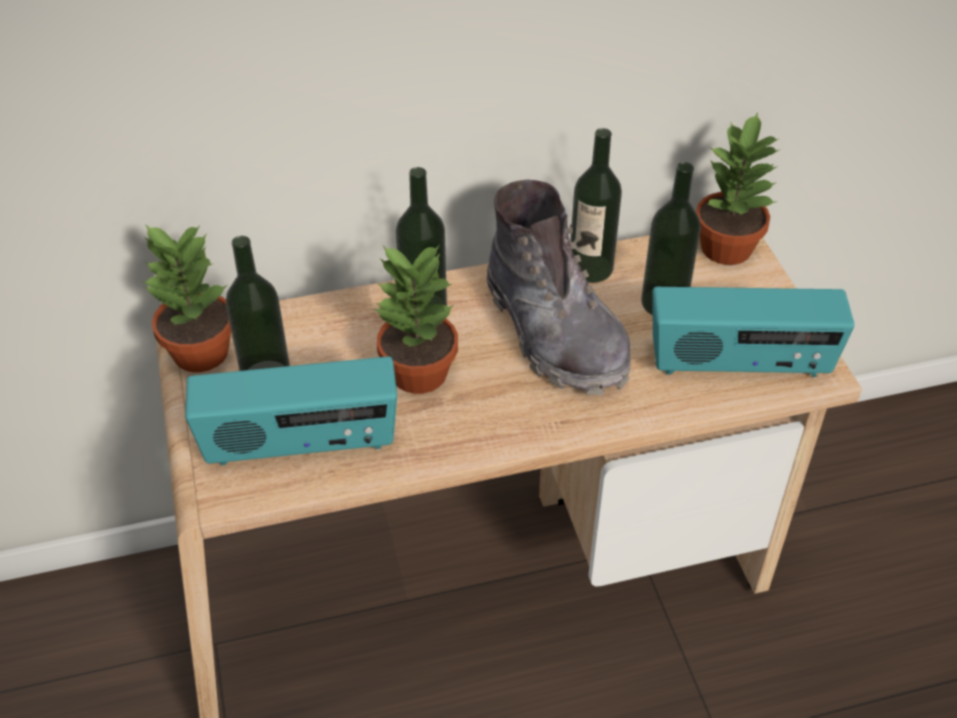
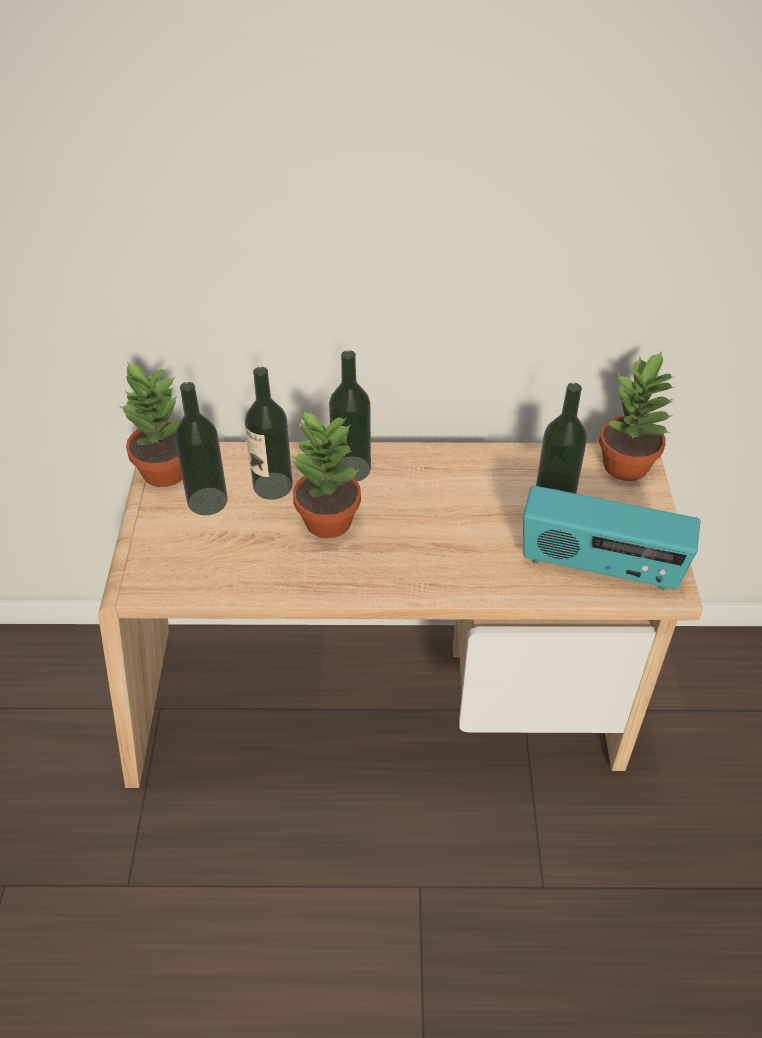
camera: 15 degrees right, 0 degrees up
radio [185,356,397,465] -> none
grey boot [487,180,631,396] -> none
bottle [570,128,622,283] -> bottle moved to [245,367,293,500]

